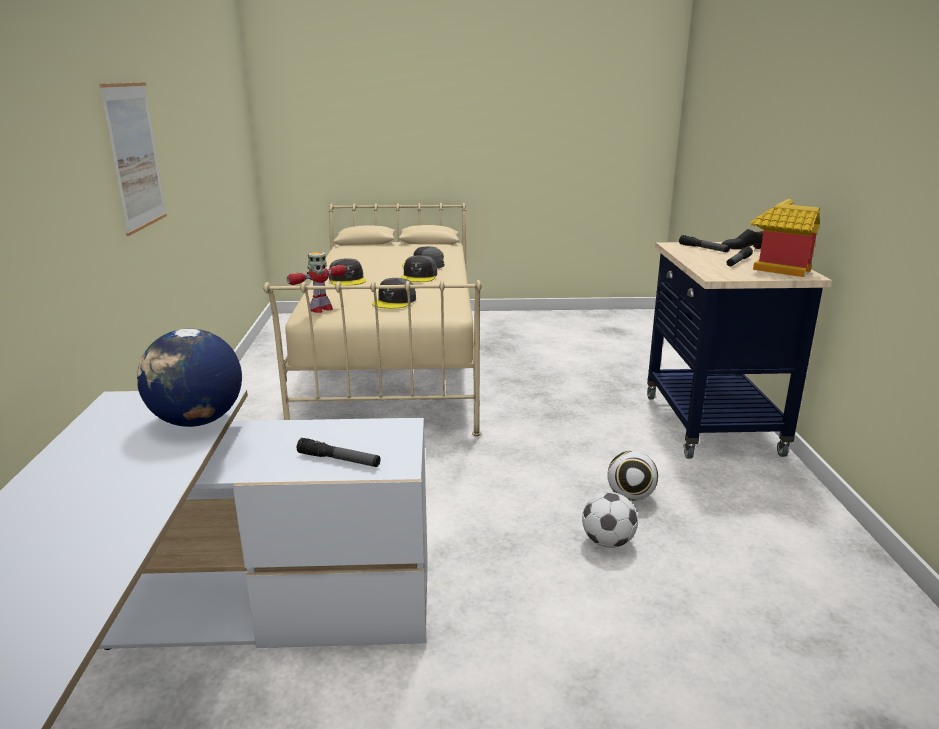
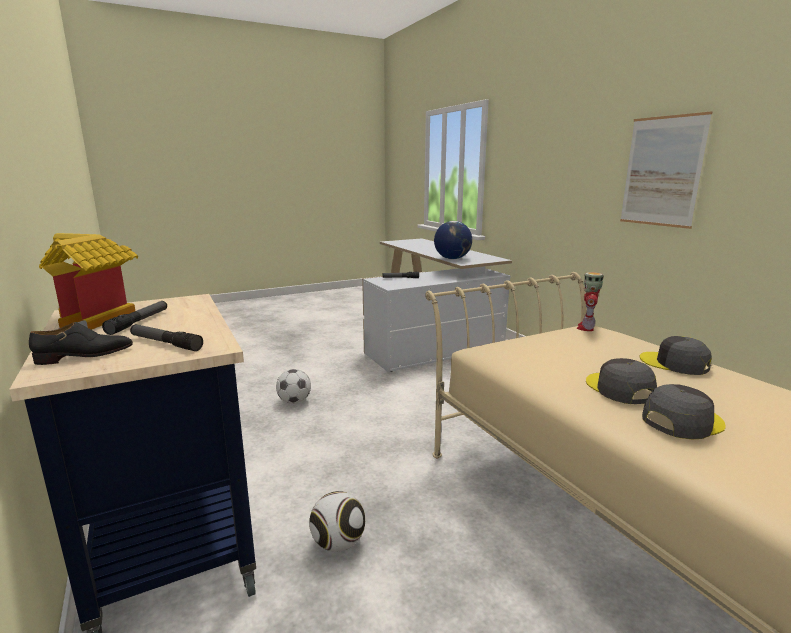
camera: 155 degrees right, 5 degrees down
grey cap [372,278,416,309] -> none
football [607,451,658,501] -> football moved to [309,491,365,552]

